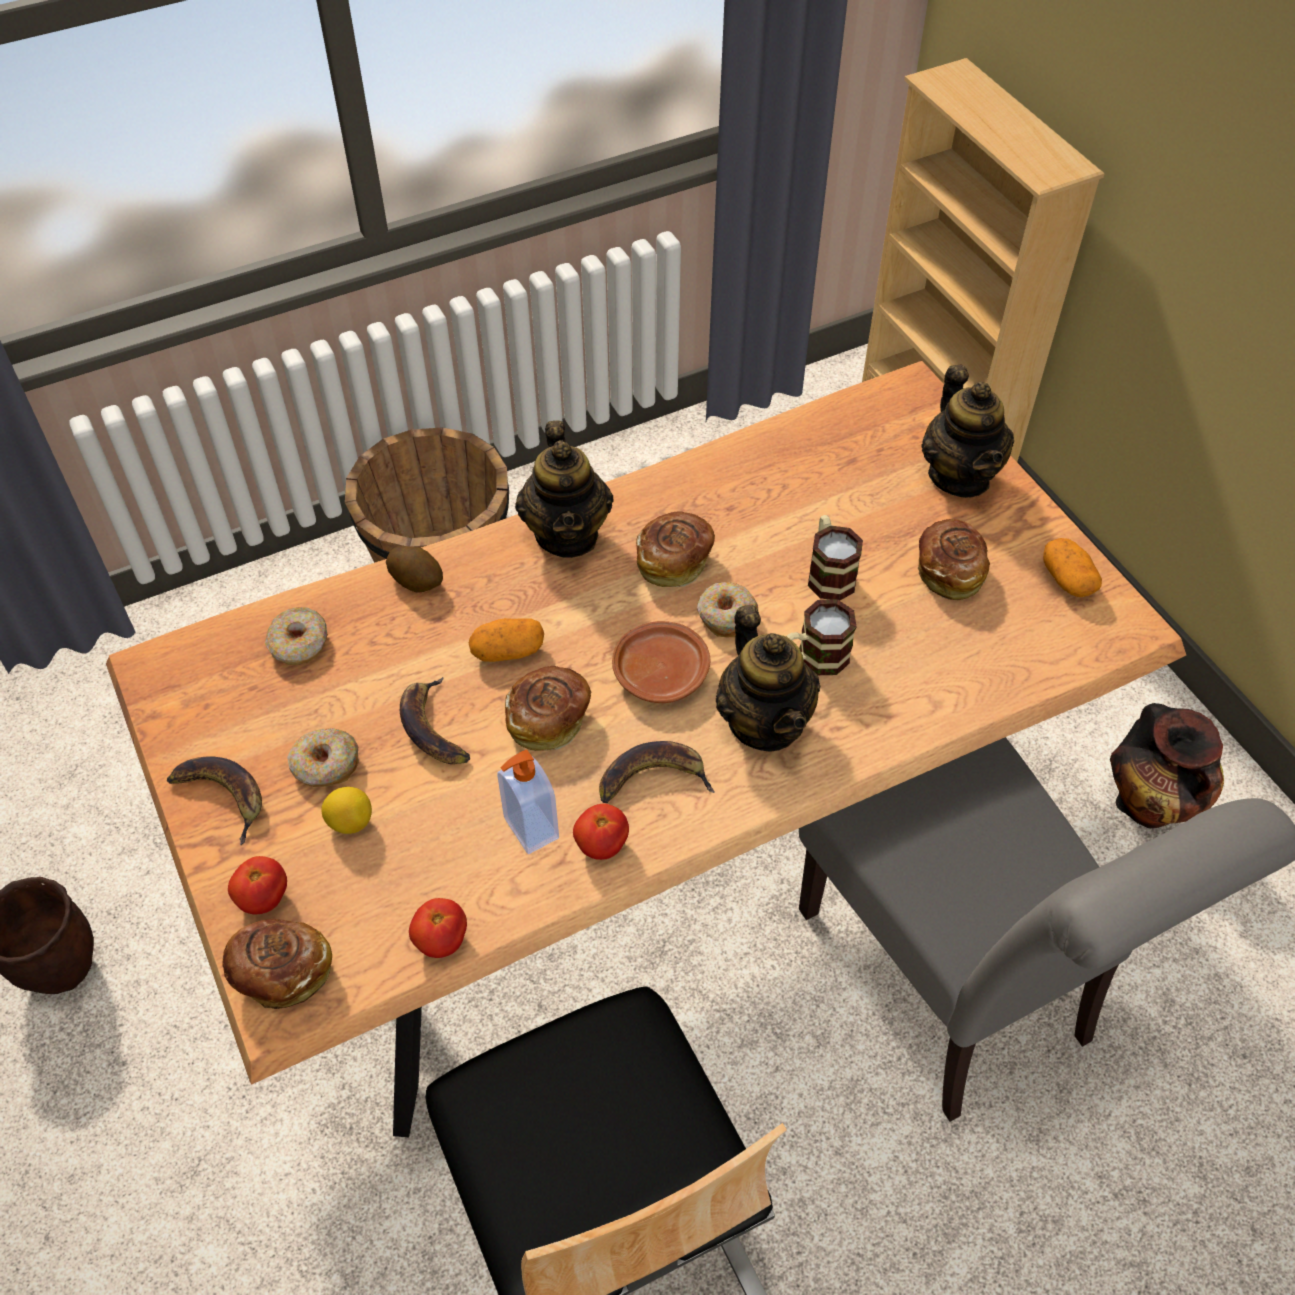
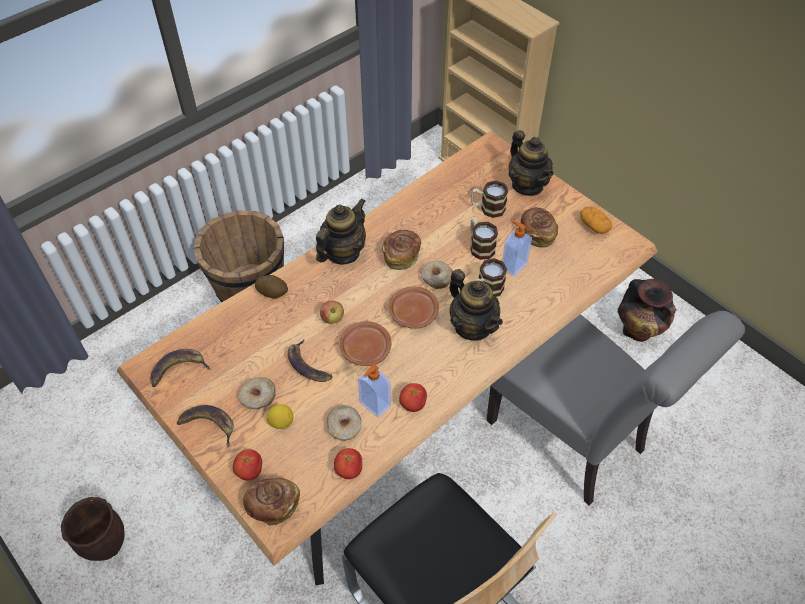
camera: 15 degrees left, 0 degrees up
donut [265,607,328,665] -> donut moved to [327,405,362,441]
potato [469,618,544,662] -> apple [320,300,344,324]
bread [505,666,592,751] -> brown plate [339,321,391,366]
teapot [515,420,614,558] -> teapot turned 120 degrees counterclockwise [316,199,366,265]
banana [599,741,715,803] -> banana moved to [150,349,211,387]
none -> mug [471,181,509,218]
none -> soap dispenser [502,221,532,276]

